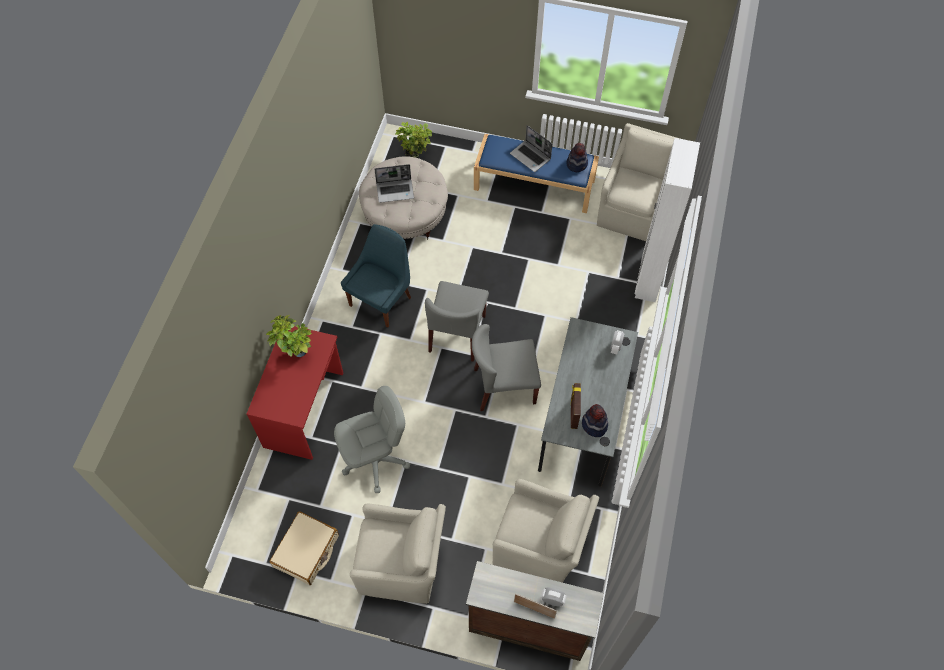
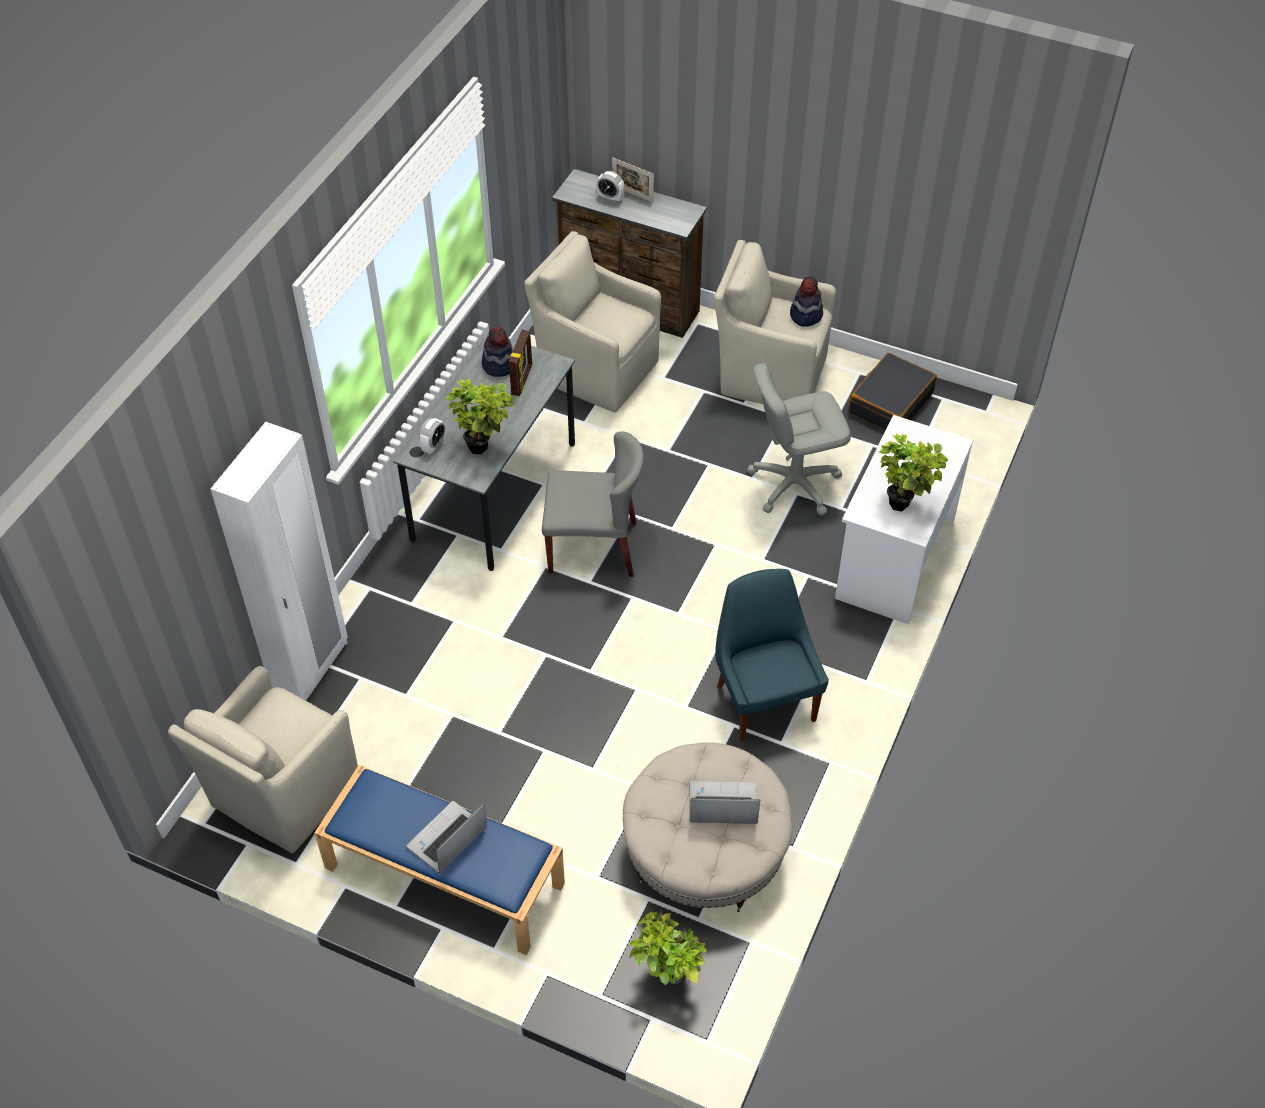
camera: 170 degrees left, 10 degrees down
red desk [246,326,344,460] -> white desk [835,415,973,625]
beige suitcase [269,511,339,585] -> black suitcase [848,353,937,431]
blue chair [341,224,411,328] -> blue chair turned 120 degrees clockwise [715,569,829,742]
grey chair [425,281,489,362] -> none
laptop [510,125,553,172] -> laptop turned 105 degrees counterclockwise [407,801,487,873]
hat [566,143,588,172] -> hat moved to [790,277,823,327]
none -> potted plant [445,379,513,455]

